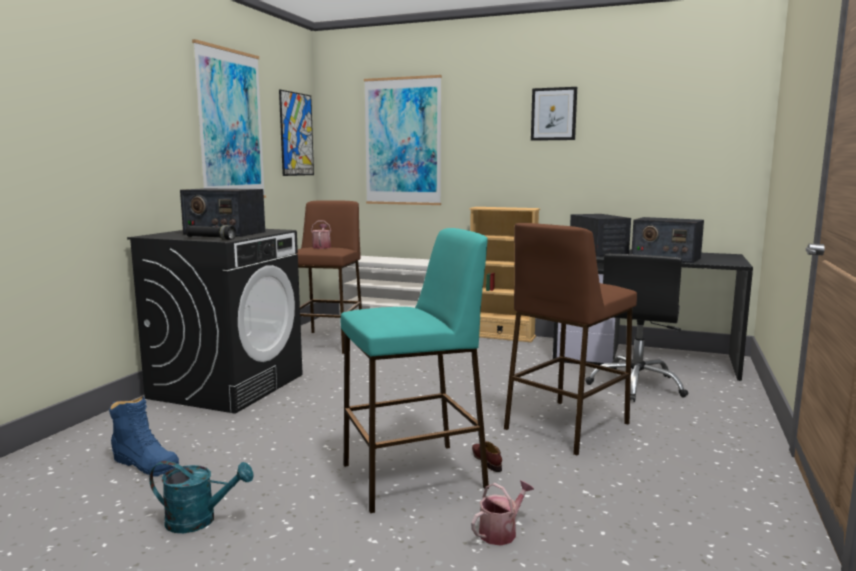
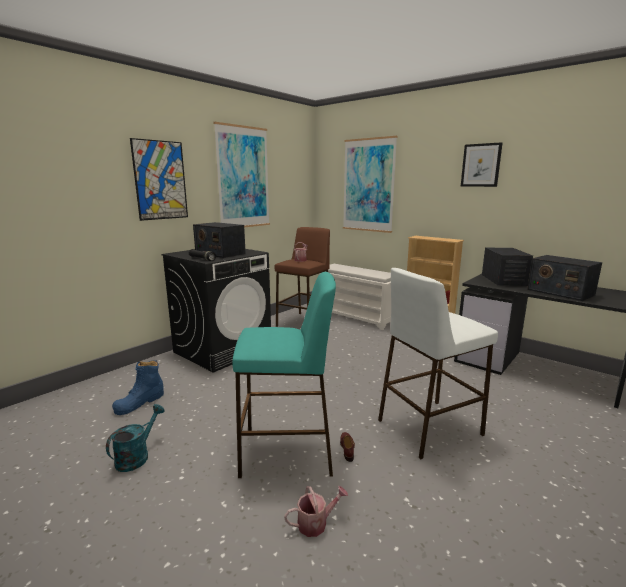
camera: 20 degrees right, 5 degrees up
blue boot [109,396,179,477] -> blue boot turned 75 degrees clockwise [112,360,164,415]
turquoise watering can [149,461,254,533] -> turquoise watering can turned 90 degrees counterclockwise [106,404,165,472]
picture [279,89,314,176] -> picture moved to [130,138,188,221]
brown stool [504,223,637,455] -> white stool [378,268,498,459]
black office chair [585,254,688,402] -> none

